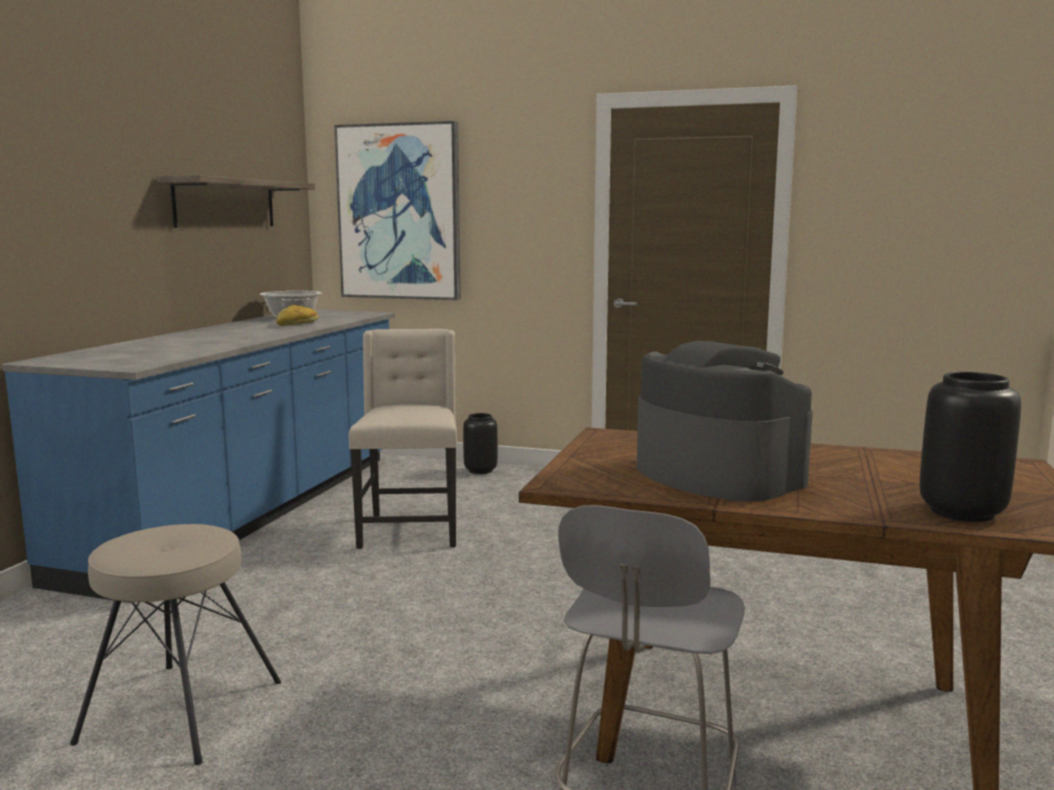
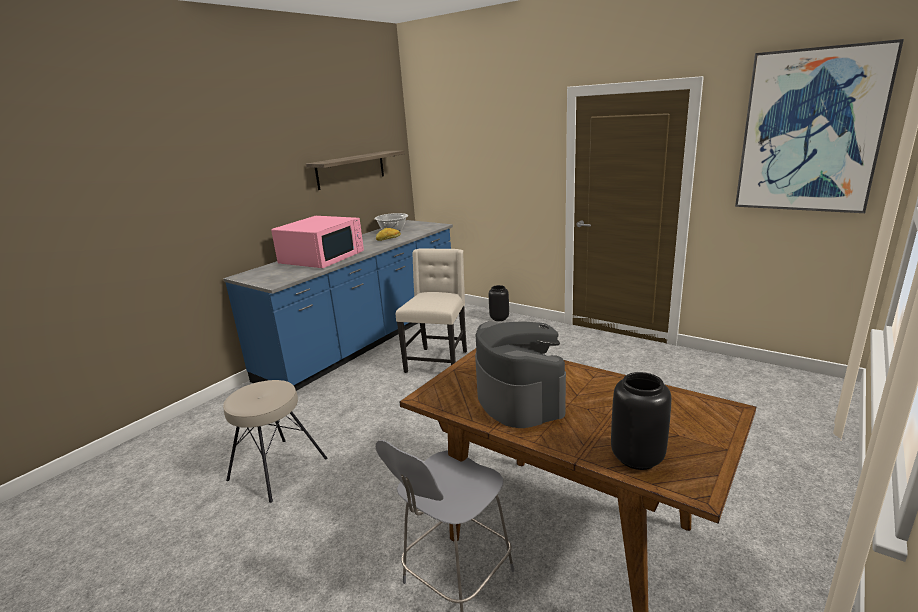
camera: 20 degrees right, 10 degrees up
picture [334,121,461,300] -> picture moved to [735,39,904,213]
none -> pink microwave [271,216,364,268]

